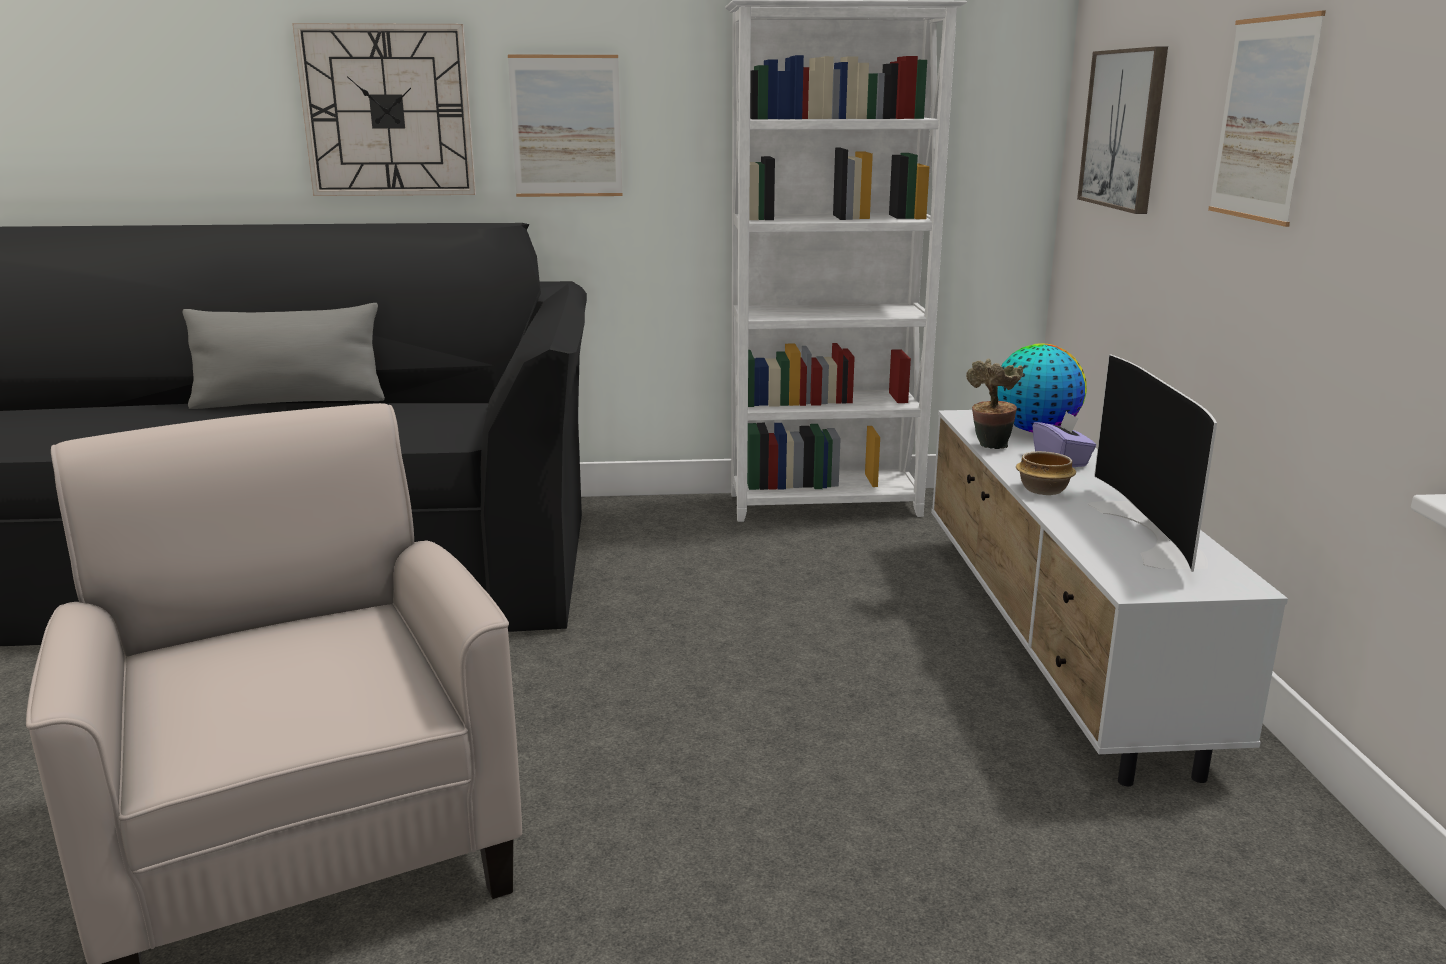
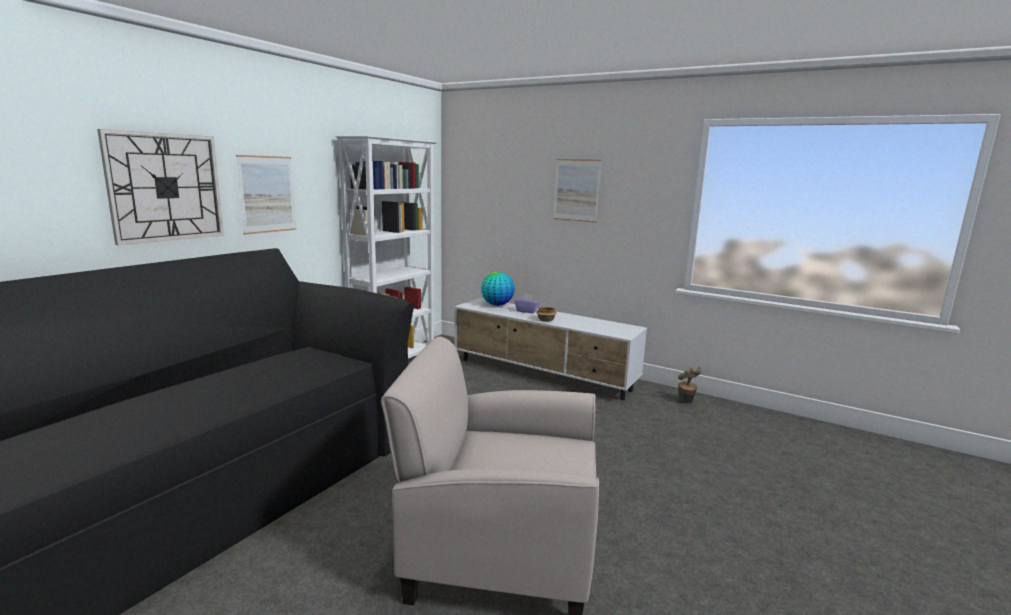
camera: 55 degrees left, 5 degrees down
grey pillow [182,303,385,409] -> none
potted plant [966,358,1023,449] -> potted plant moved to [678,367,701,403]
picture [1077,46,1168,214] -> none
television [1088,354,1217,572] -> none

